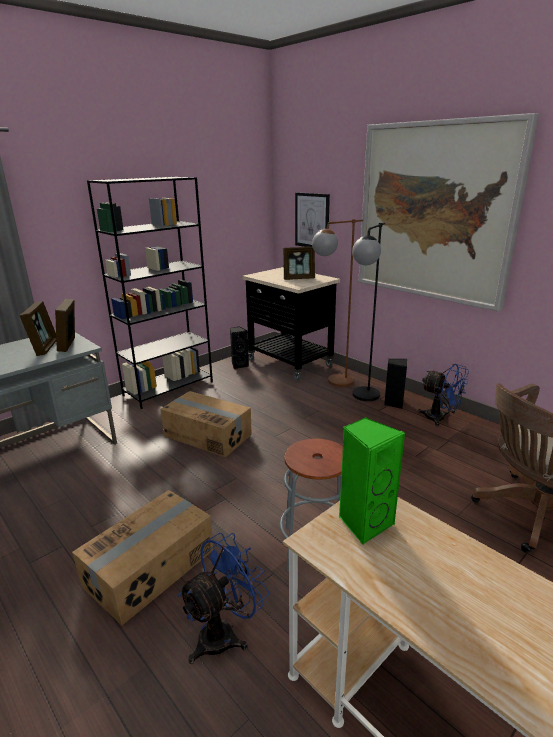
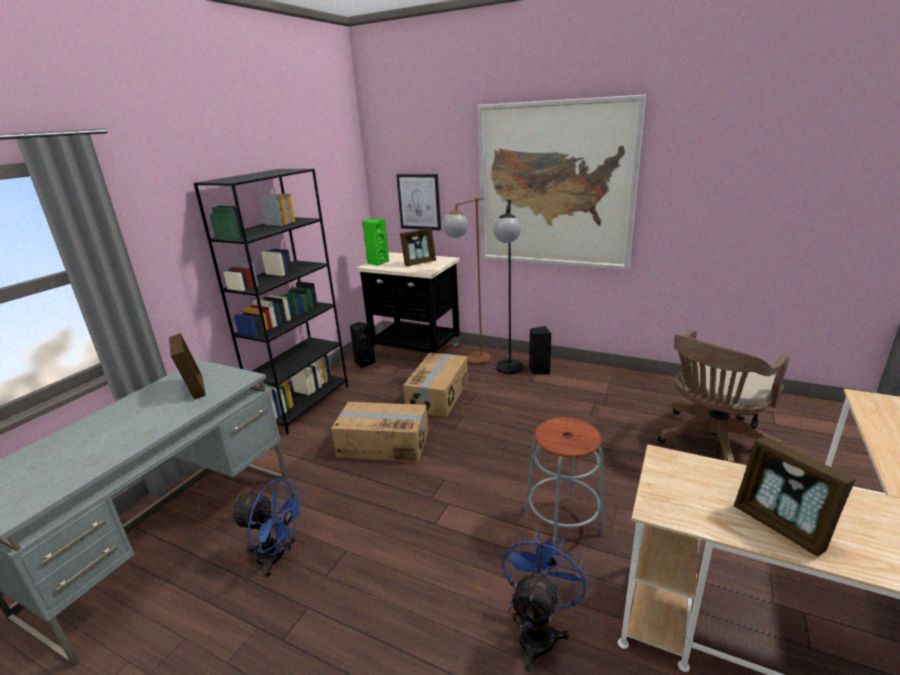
camera: 20 degrees left, 0 degrees up
picture frame [55,299,75,352] -> picture frame moved to [734,436,856,556]
cardboard box [72,490,213,625] -> cardboard box moved to [403,353,468,417]
green speaker [339,417,405,544] -> green speaker moved to [362,219,389,266]
blue fan [417,364,469,427] -> blue fan moved to [230,478,306,577]

